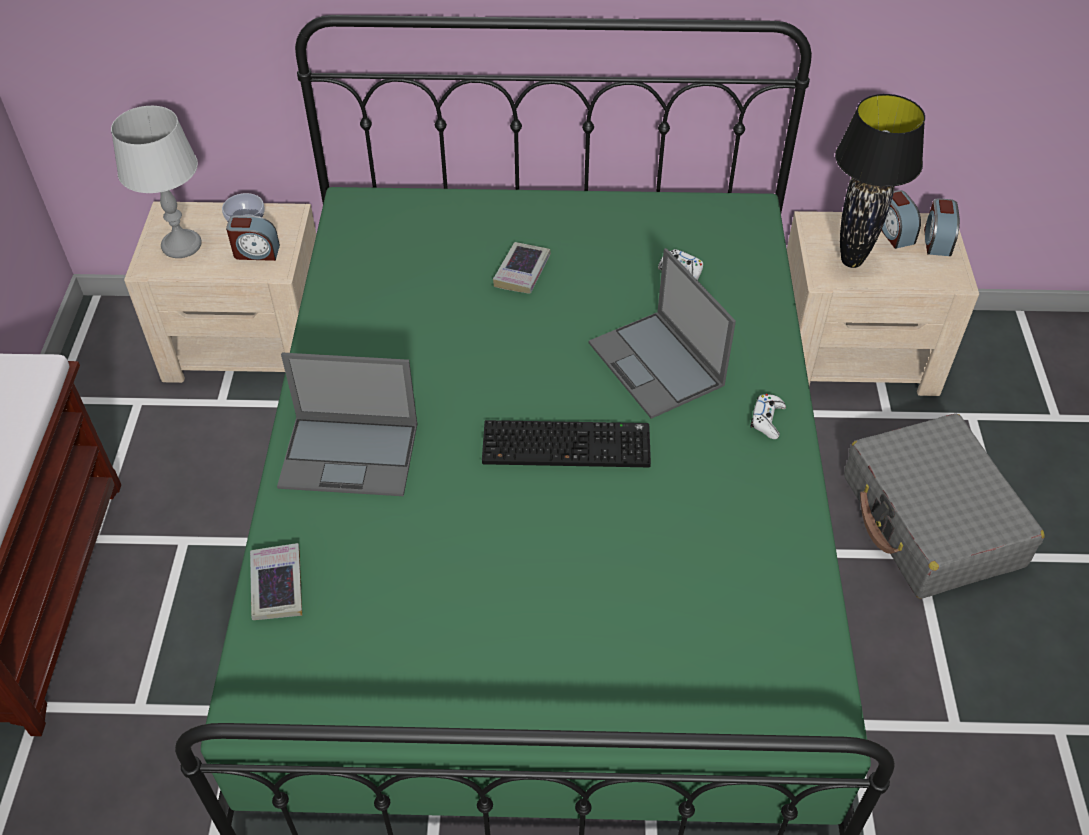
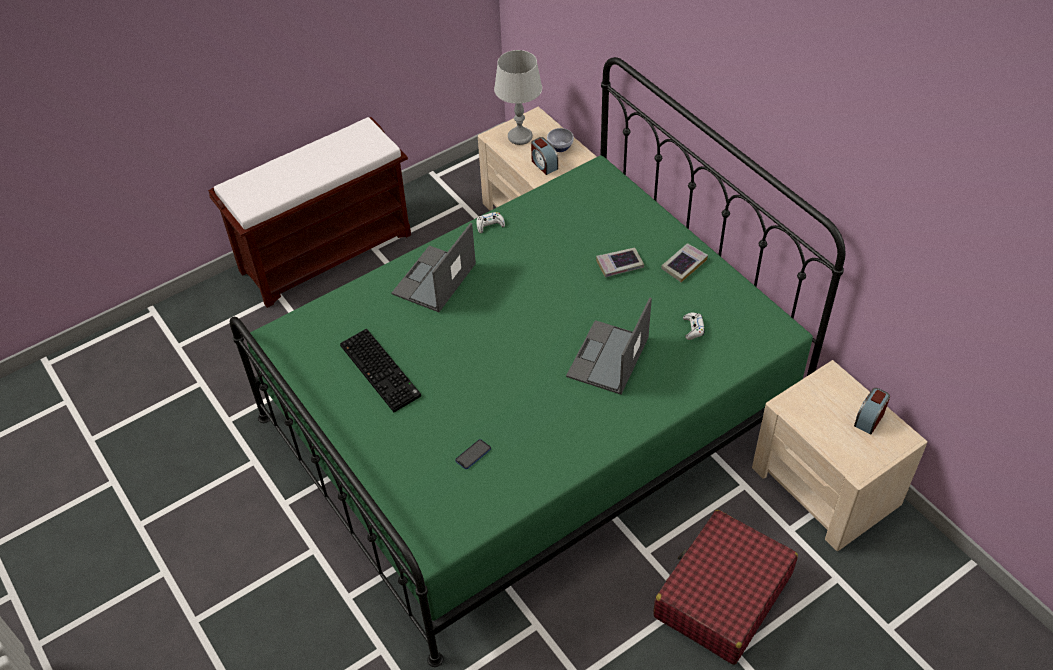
camera: 55 degrees right, 0 degrees up
book [250,543,302,620] -> book moved to [661,243,708,282]
laptop [277,353,418,496] -> laptop turned 60 degrees clockwise [392,223,476,312]
keyboard [482,420,651,467] -> keyboard moved to [340,329,421,412]
white game controller [750,394,786,439] -> white game controller moved to [476,212,505,233]
black table lamp [835,94,925,268] -> none
grey suitcase [844,414,1045,599] -> red suitcase [653,510,798,665]
alarm clock [924,198,960,256] -> none
none -> phone [455,439,491,469]

